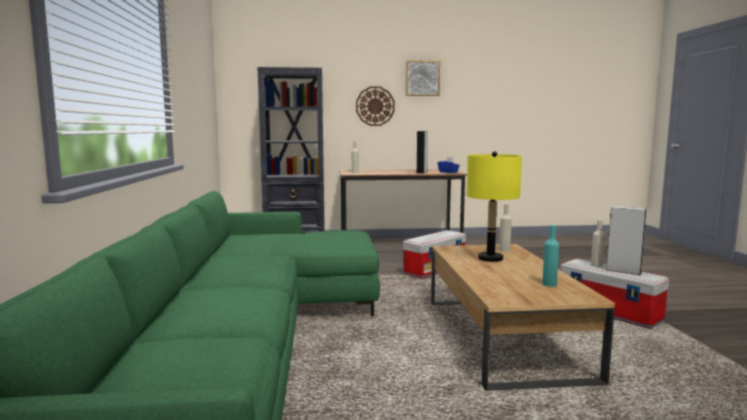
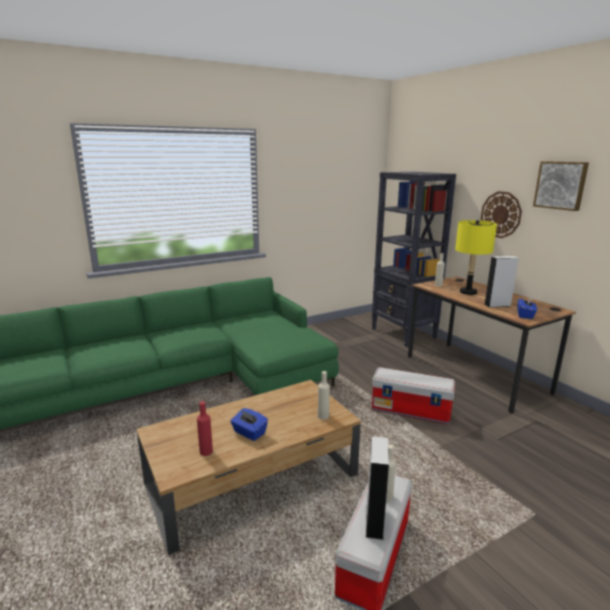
camera: 65 degrees right, 10 degrees up
yellow table lamp [467,151,522,262] -> yellow table lamp moved to [455,220,497,295]
turquoise bottle [542,225,559,287] -> red bottle [197,401,213,456]
none -> blue tissue box [230,408,268,441]

